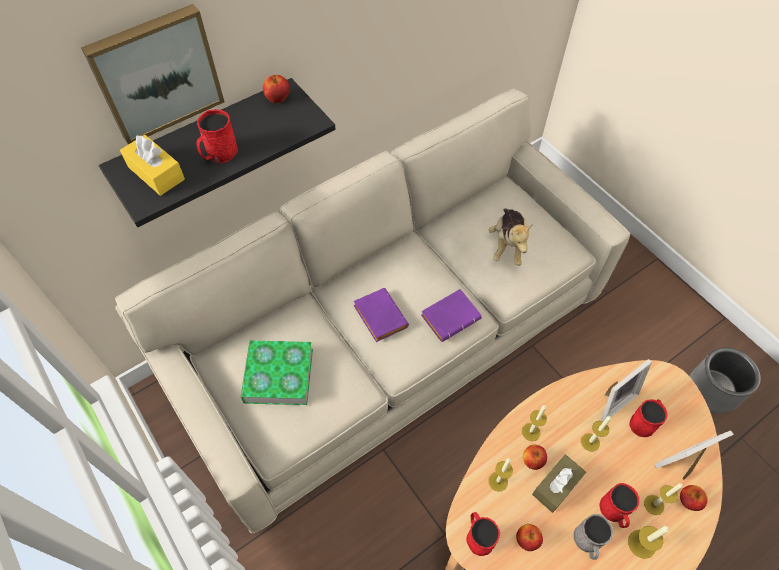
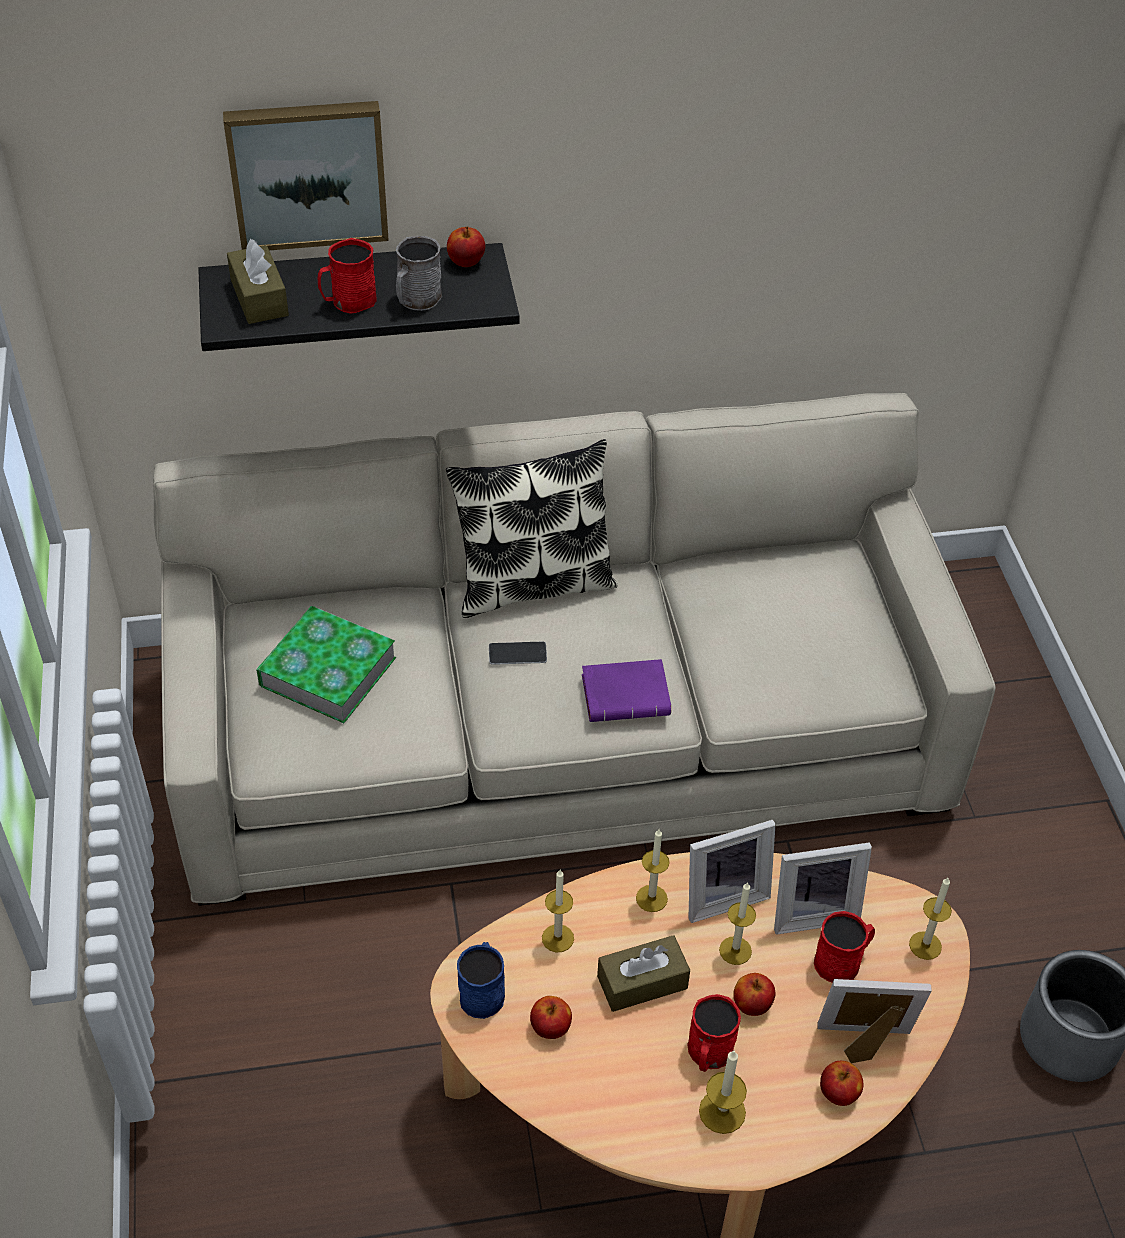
camera: 25 degrees right, 10 degrees down
yellow tissue box [120,134,185,196] -> brown tissue box [227,239,289,324]
purple book [353,288,409,342] -> phone [489,641,547,665]
red mug [466,512,500,556] -> blue mug [457,942,505,1019]
plush toy [489,208,533,266] -> none
apple [523,445,547,470] -> apple moved to [733,973,775,1016]
grey mug [574,514,613,560] -> grey mug moved to [396,236,442,311]
candle [644,483,683,515] -> candle moved to [909,878,952,960]
none -> pillow [446,439,617,618]
none -> picture frame [688,820,776,923]

